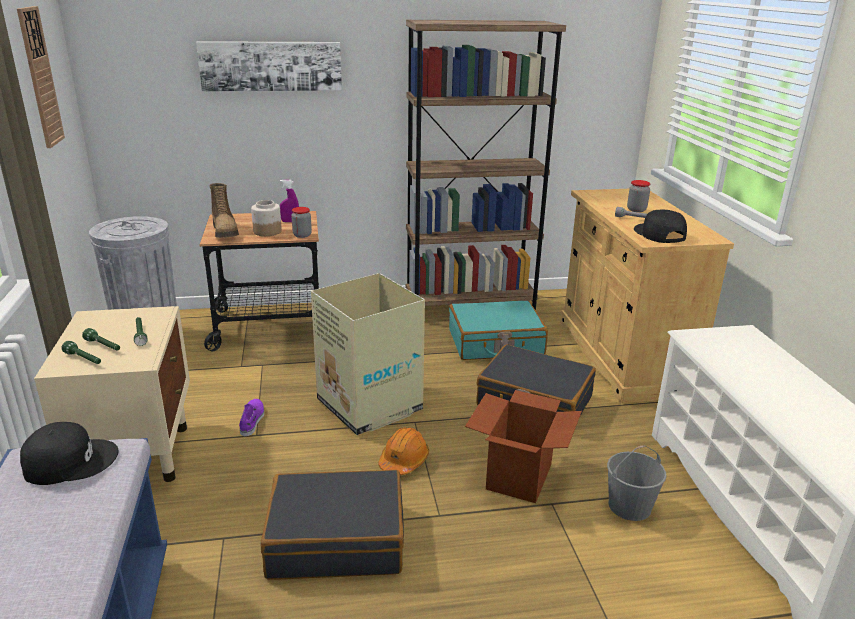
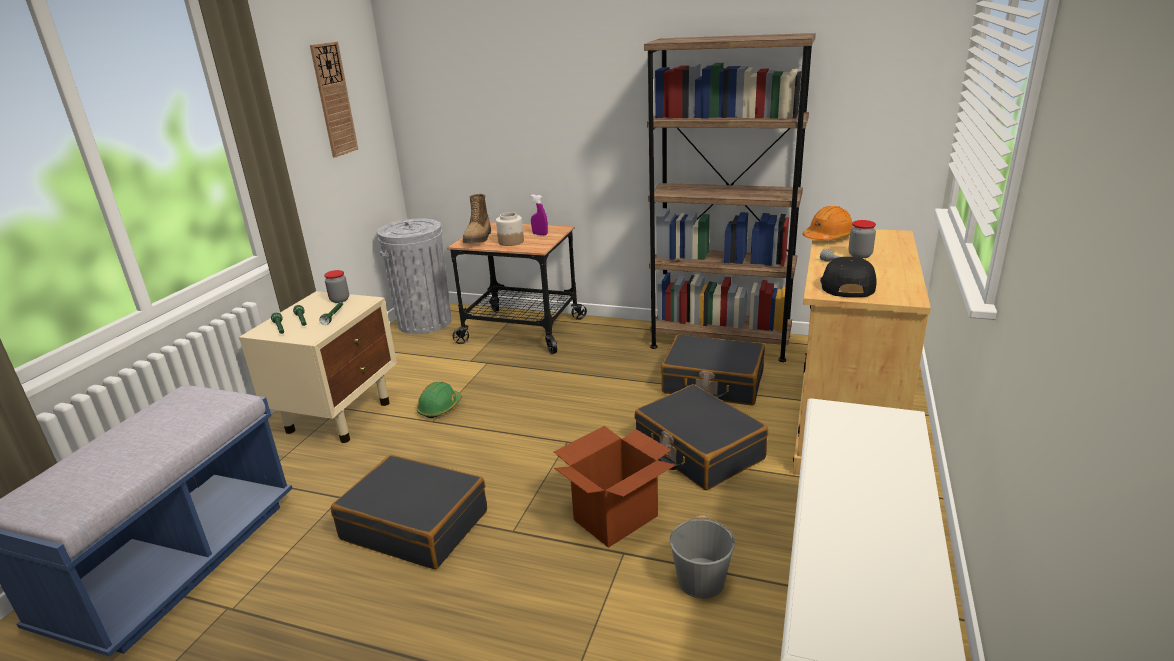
camera: 30 degrees right, 0 degrees up
black cap [20,422,118,485] -> none
picture [196,41,342,91] -> none
purple shoe [239,399,264,436] -> green hard hat [417,382,462,418]
jar [291,207,312,238] -> jar moved to [324,270,349,303]
cardboard box [311,273,425,435] -> none
orange hard hat [378,427,429,475] -> orange hard hat moved to [803,206,853,240]
turquoise suitcase [449,300,548,360] -> black suitcase [661,334,765,406]

